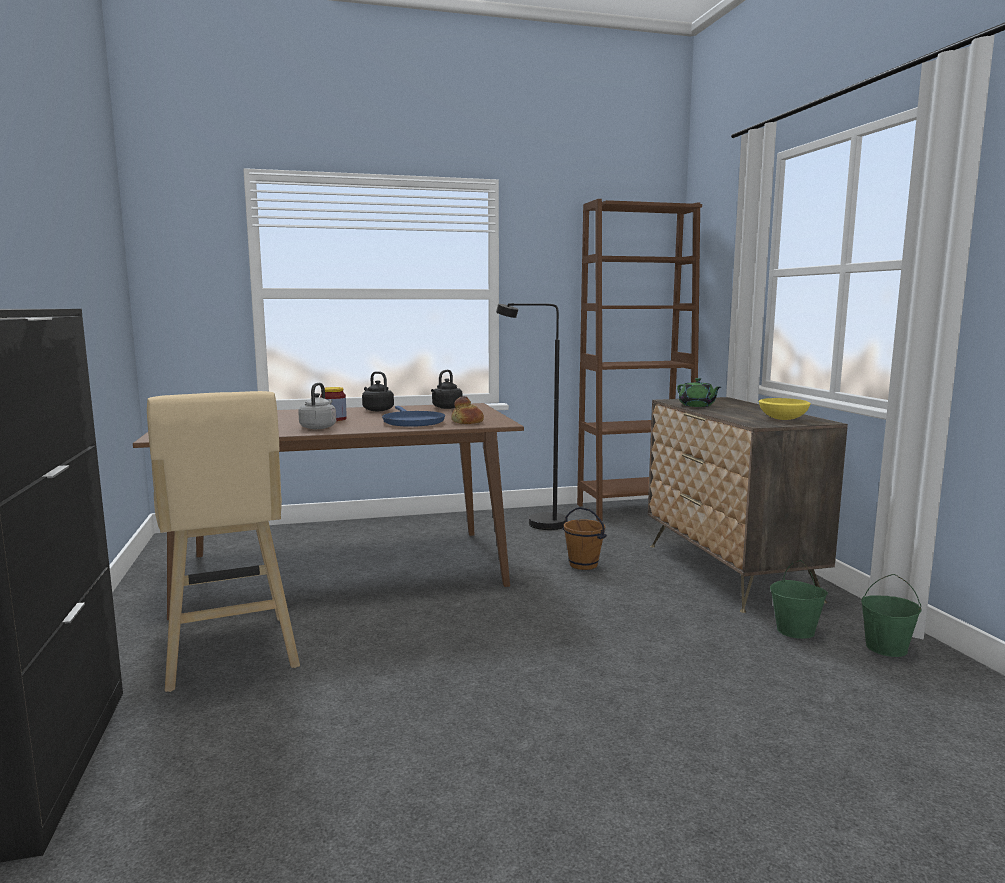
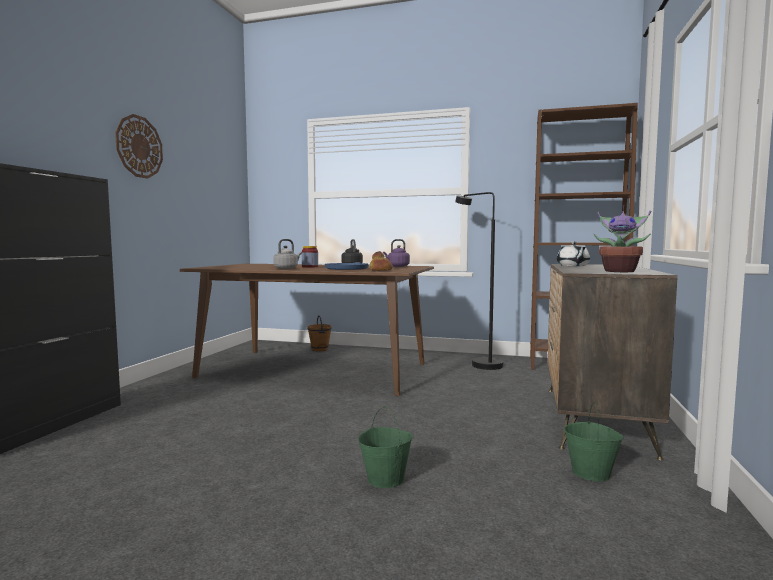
camera: 30 degrees right, 5 degrees down
beige stool [147,391,300,692] -> none
black kettle [431,370,463,409] -> purple kettle [383,239,410,267]
brown bucket [563,507,607,570] -> brown bucket moved to [307,315,332,351]
green teapot [677,378,721,407] -> white teapot [557,241,590,266]
yellow bowl [759,398,811,420] -> potted plant [594,205,651,272]
green bucket [861,574,921,657] -> green bucket moved to [358,406,413,488]
none -> wall clock [115,114,163,179]

